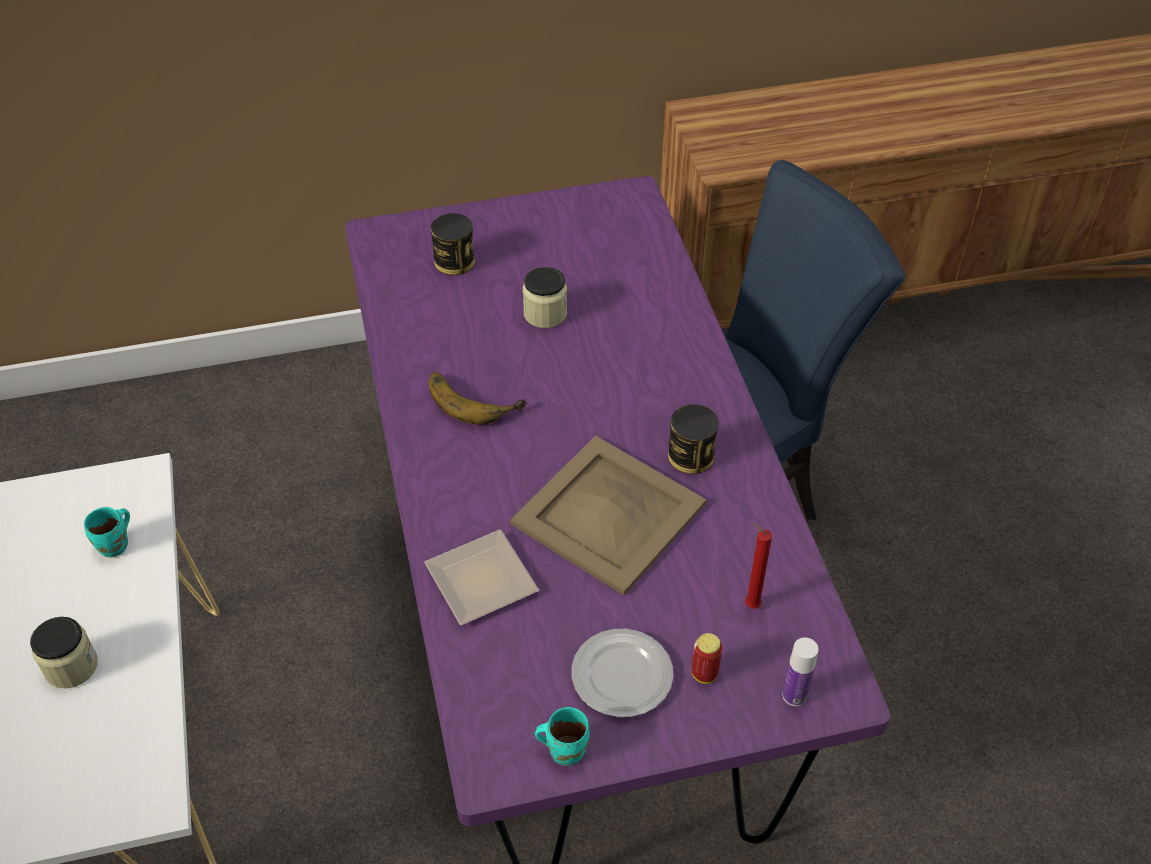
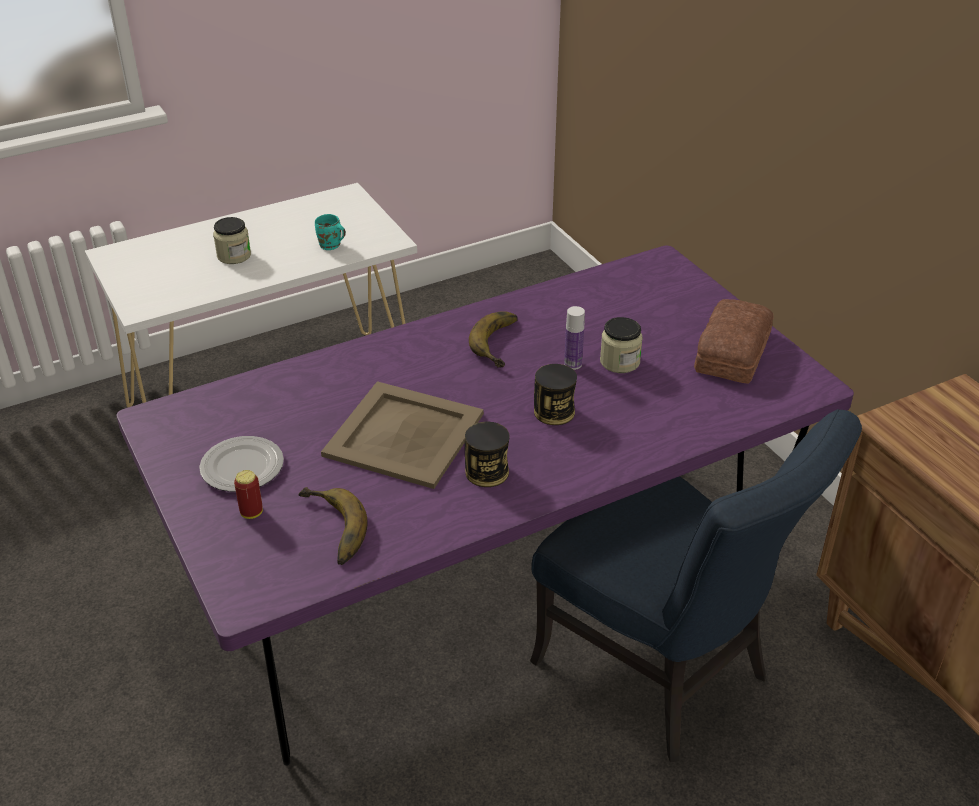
camera: 75 degrees right, 10 degrees down
plate [424,529,539,625] -> none
can [431,213,475,275] -> can moved to [534,364,577,425]
turquoise mug [535,707,590,766] -> none
red candle [745,523,772,609] -> banana [298,487,368,565]
bottle [782,637,819,706] -> bottle moved to [564,306,585,370]
none -> bread [694,299,774,384]

